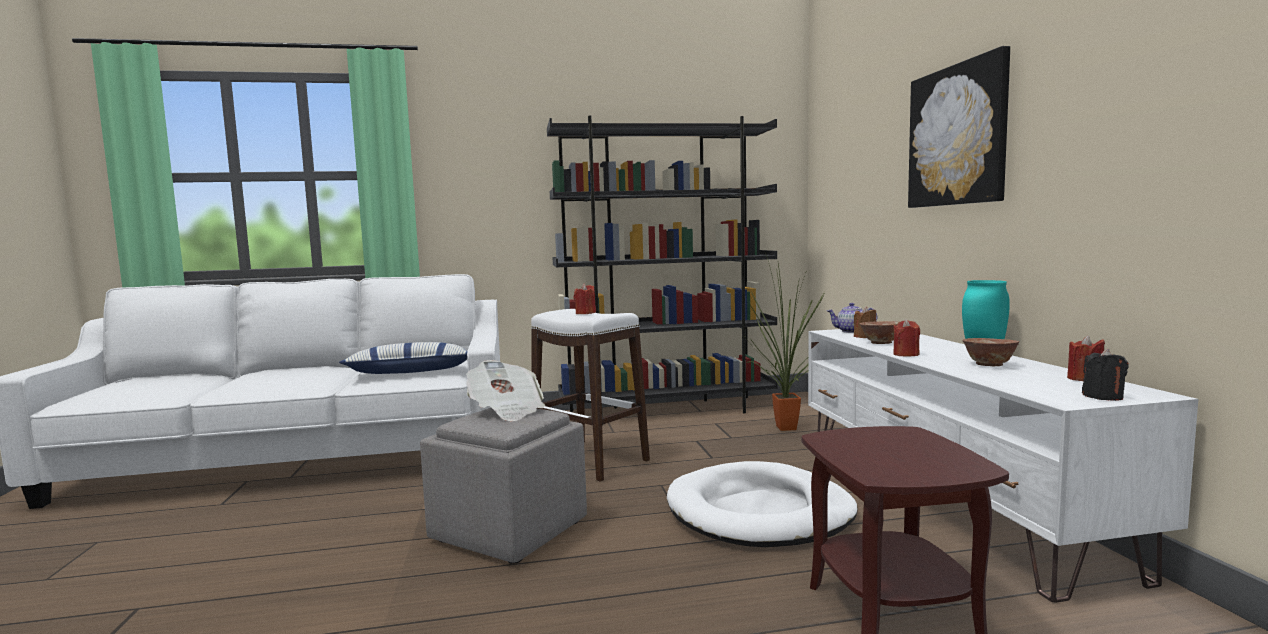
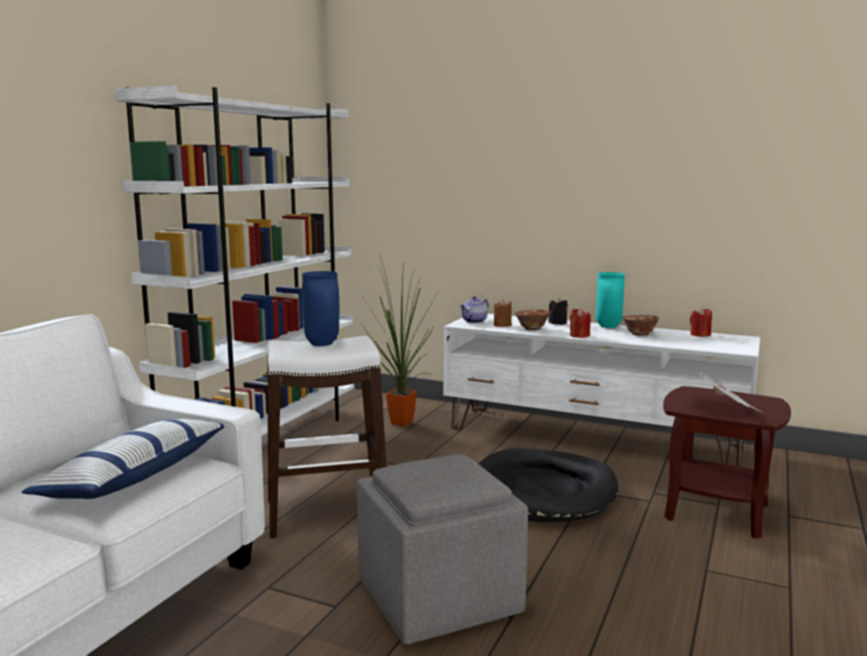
camera: 55 degrees left, 5 degrees up
newspaper [466,360,545,421] -> newspaper moved to [685,366,764,413]
black bookcase [547,115,777,414] -> white bookcase [115,85,355,436]
red candle [574,284,596,314] -> blue vase [302,271,339,346]
white dog bed [667,461,858,547] -> black dog bed [479,448,618,522]
picture [908,46,1010,208] -> none
black candle [1082,349,1129,401] -> black candle moved to [548,298,568,325]

